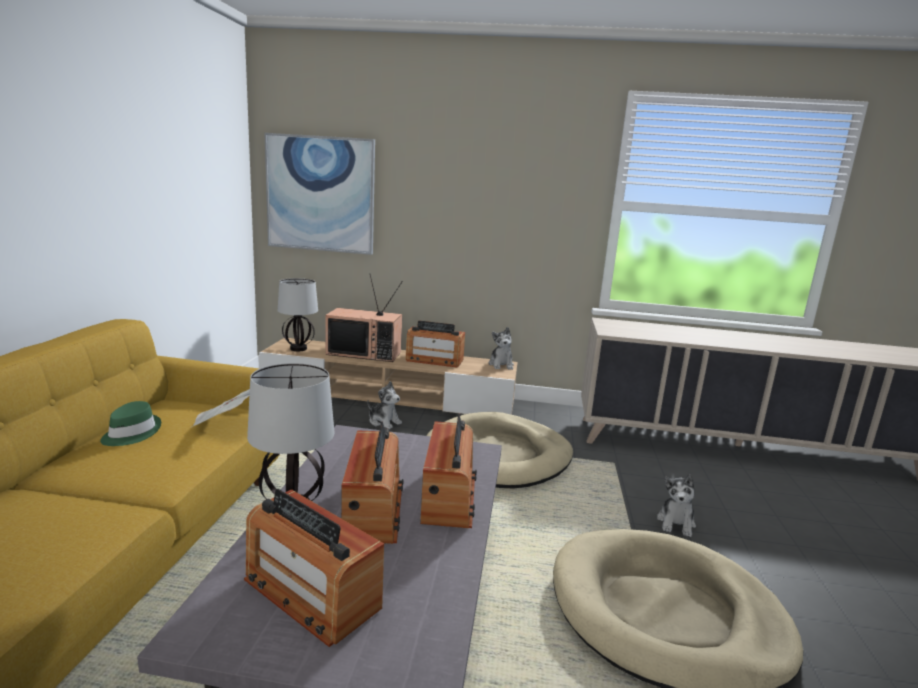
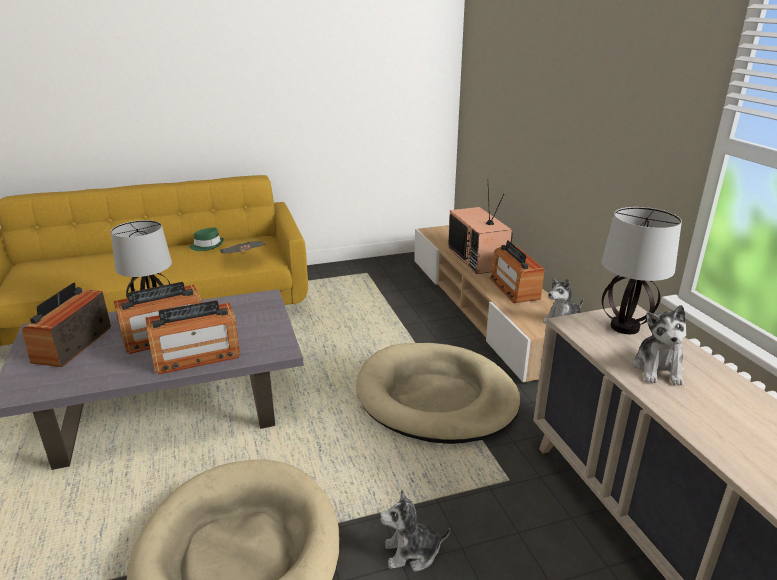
camera: 65 degrees right, 10 degrees up
picture [264,133,375,255] -> none
table lamp [278,278,318,351] -> table lamp moved to [601,207,682,334]
plush toy [368,381,402,429] -> plush toy moved to [633,305,686,385]

